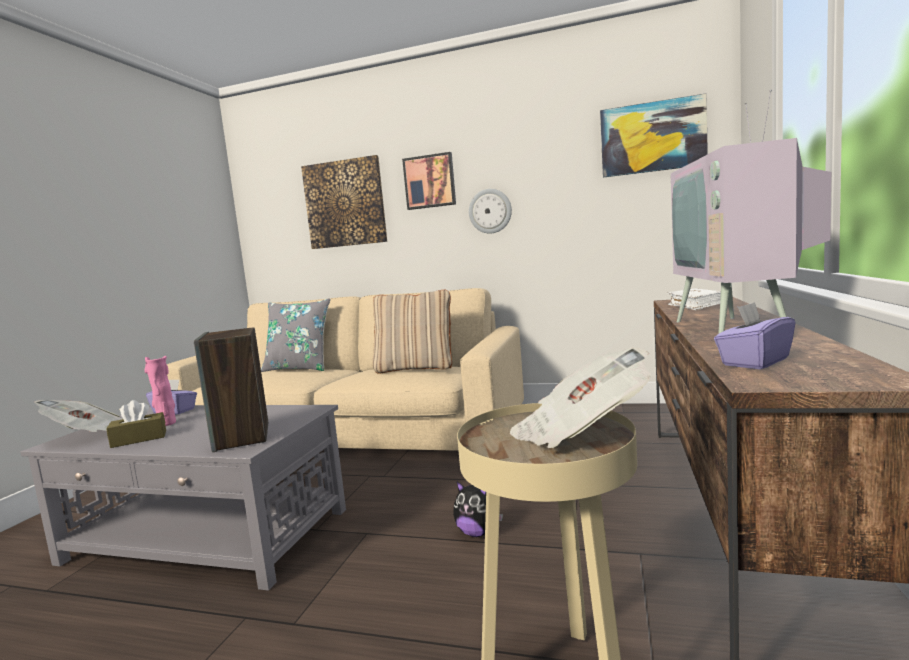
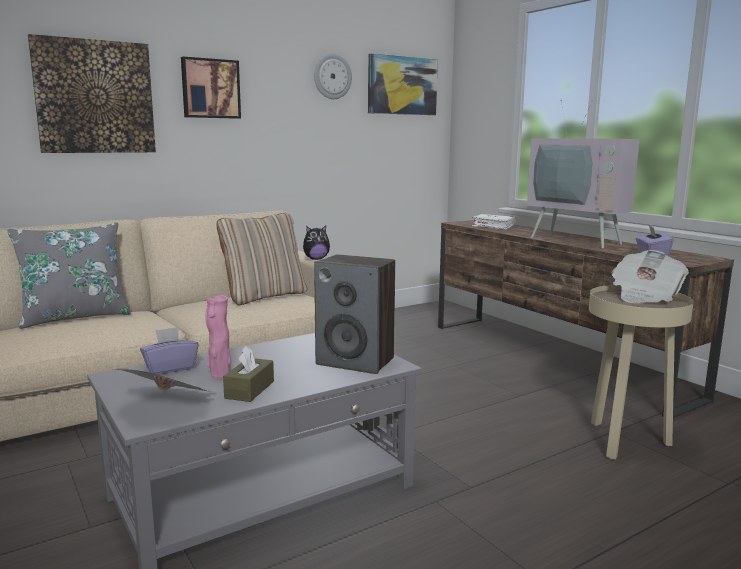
camera: 50 degrees left, 5 degrees up
plush toy [453,482,503,537] -> plush toy moved to [303,226,330,260]
wall clock [469,189,512,234] -> wall clock moved to [314,54,352,99]

